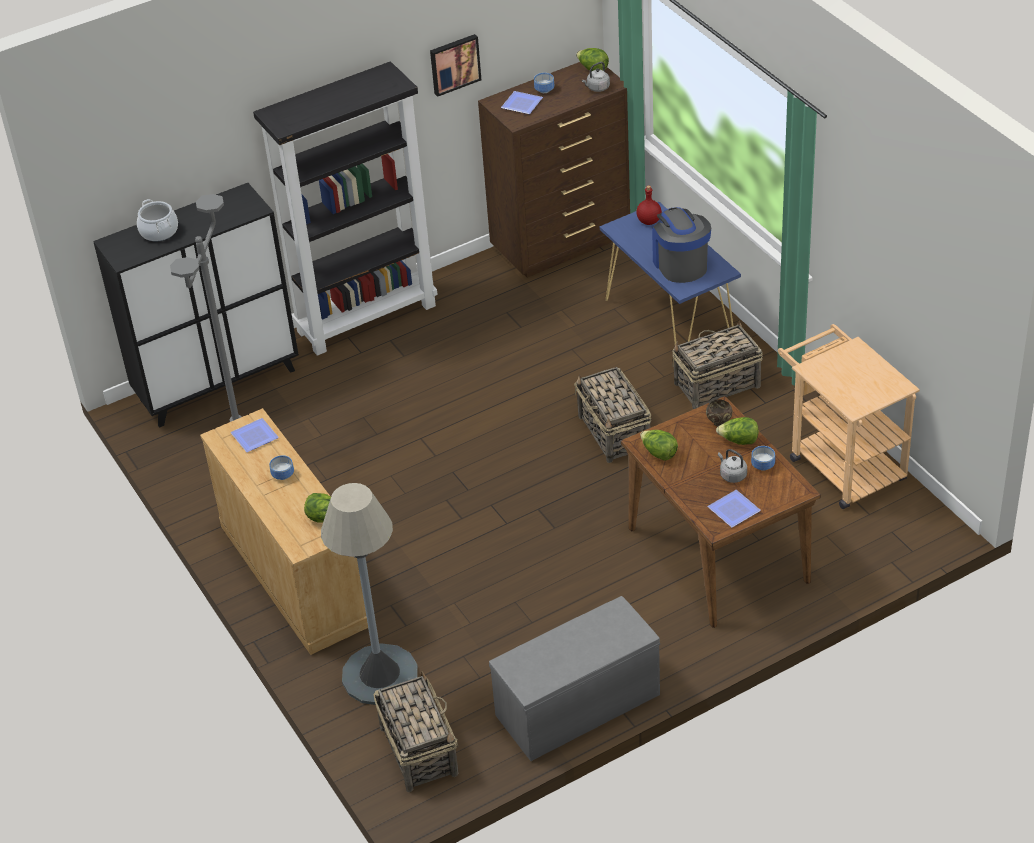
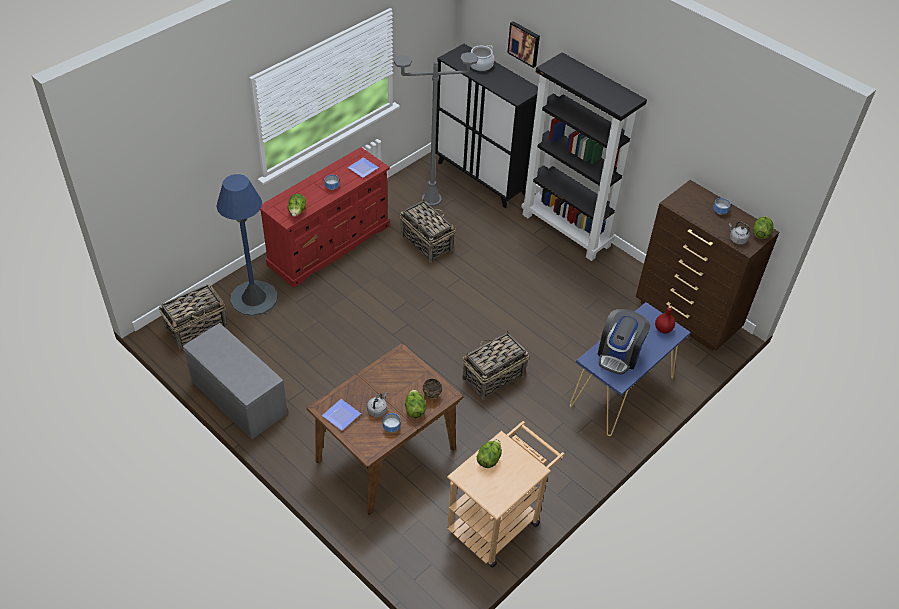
camera: 70 degrees right, 5 degrees up
beige dresser [200,408,368,655] -> red dresser [260,147,390,288]
grey floor lamp [321,483,418,705] -> blue floor lamp [216,174,278,316]
picture [430,34,481,97] -> picture moved to [507,21,540,68]
plate [501,91,543,114] -> none
lettuce [640,430,678,461] -> lettuce moved to [476,439,502,468]
coffee machine [652,207,711,283] -> coffee machine turned 150 degrees clockwise [597,309,650,375]
basket [672,320,763,409] -> basket moved to [400,198,456,263]

